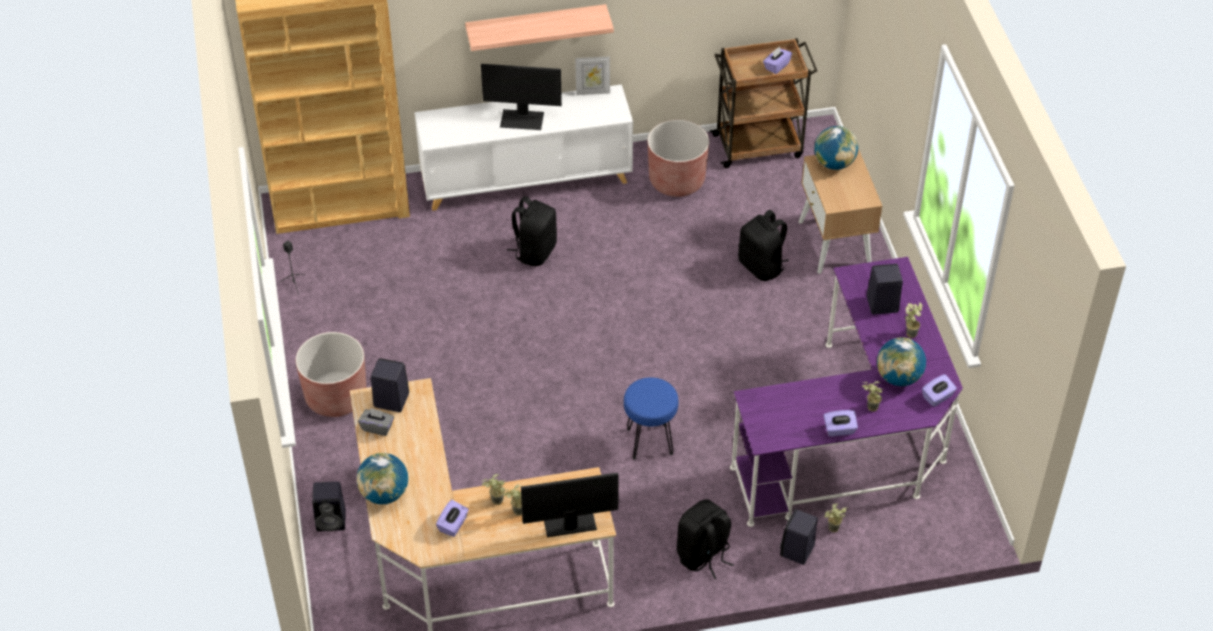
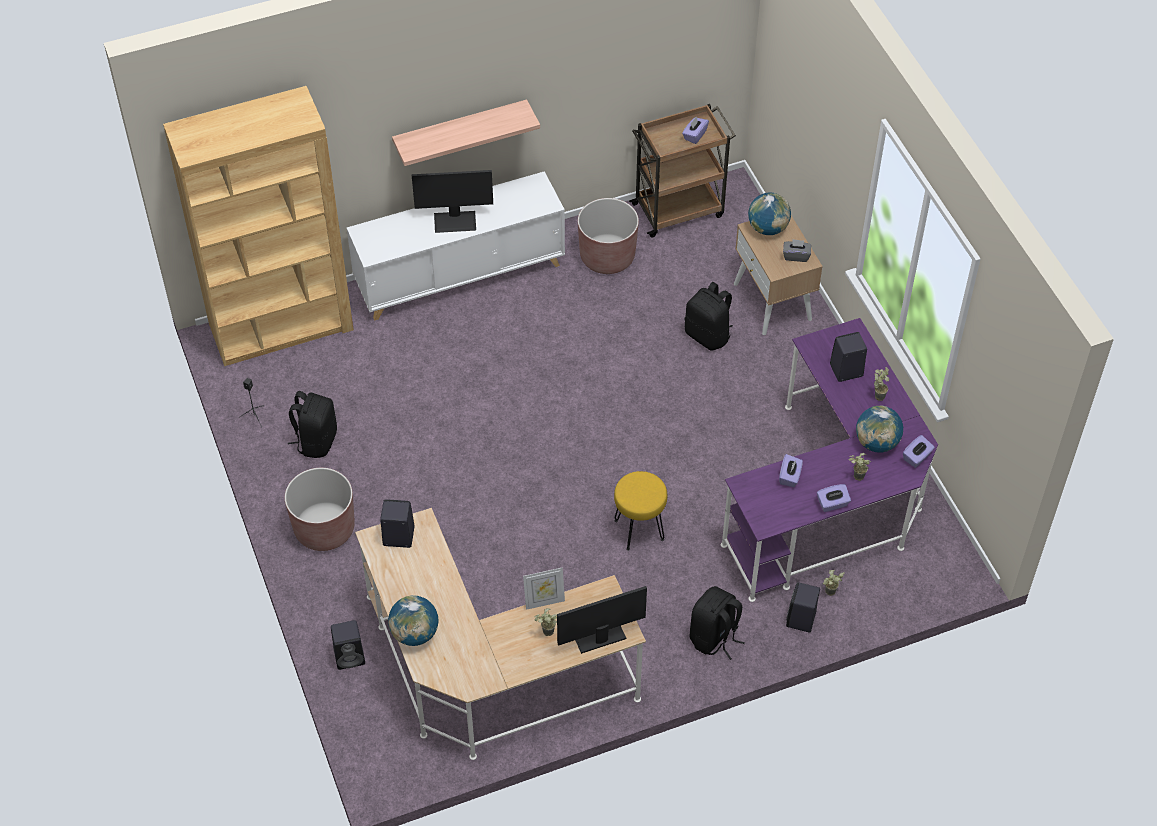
camera: 10 degrees left, 5 degrees up
grey tissue box [358,408,394,436] -> grey tissue box moved to [783,239,811,262]
purple tissue box [436,500,469,537] -> purple tissue box moved to [779,454,803,487]
potted plant [482,474,505,505] -> none
black backpack [507,196,557,266] -> black backpack moved to [288,391,337,458]
picture frame [575,56,610,95] -> picture frame moved to [523,567,565,610]
blue stool [624,377,678,460] -> yellow stool [614,471,667,551]

